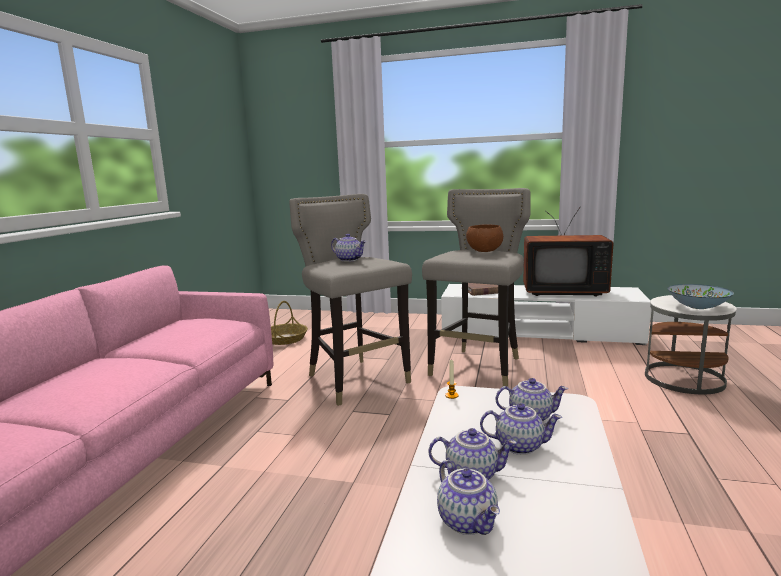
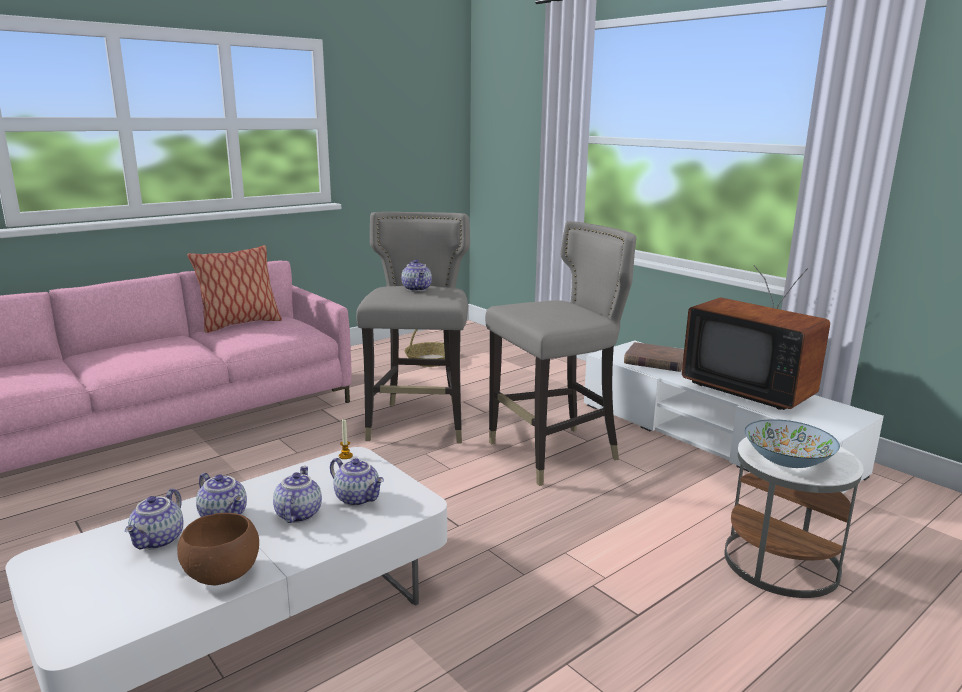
camera: 35 degrees right, 5 degrees up
brown bowl [466,225,503,252] -> brown bowl moved to [177,513,259,585]
teapot [480,403,562,455] -> teapot turned 135 degrees counterclockwise [273,466,322,523]
none -> pillow [187,245,282,333]

